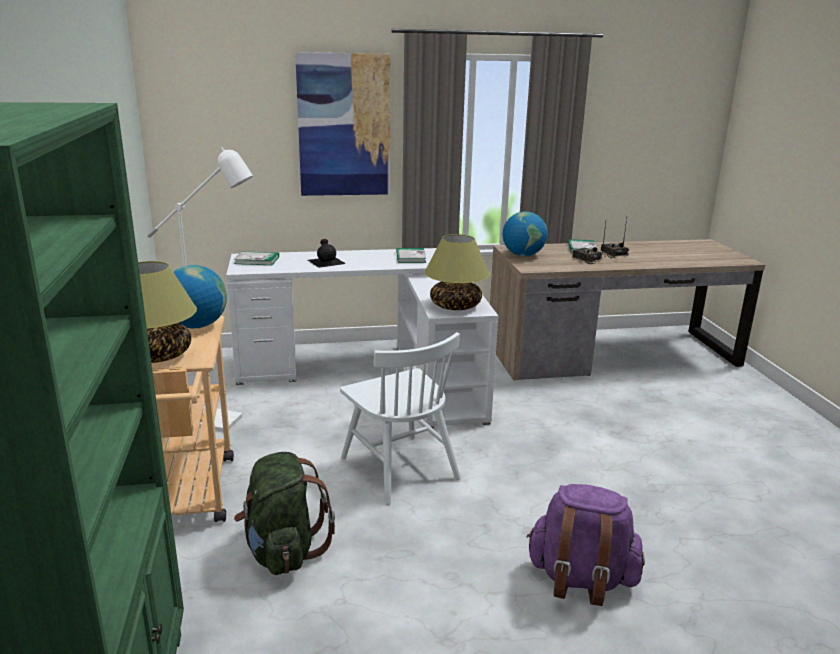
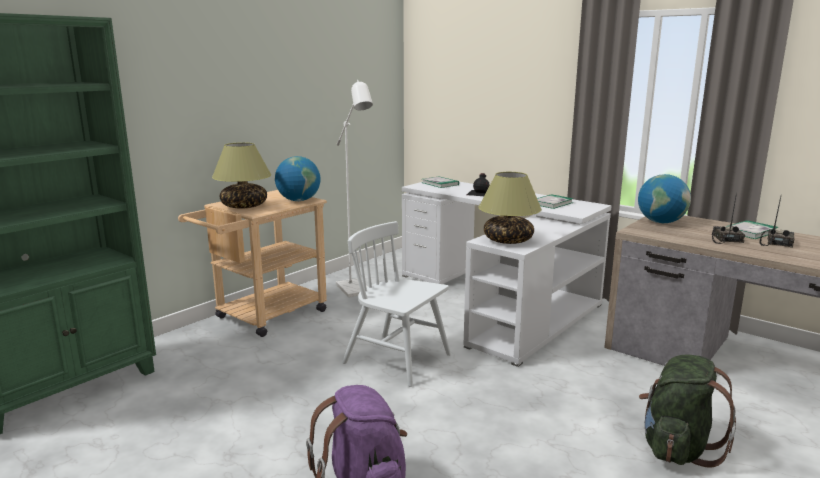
camera: 50 degrees right, 5 degrees down
green backpack [234,452,335,575] -> green backpack moved to [639,355,736,468]
picture [295,52,391,196] -> none
white chair [340,332,461,505] -> white chair turned 105 degrees clockwise [342,221,451,387]

